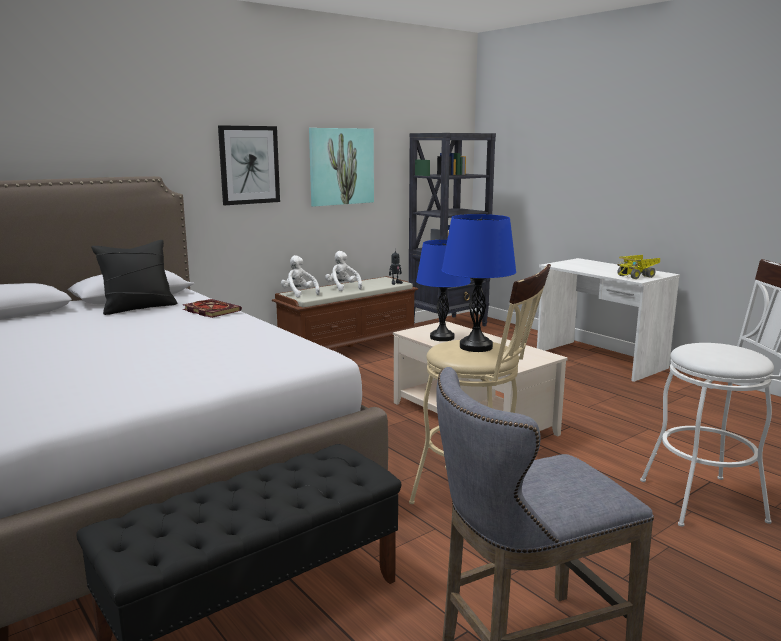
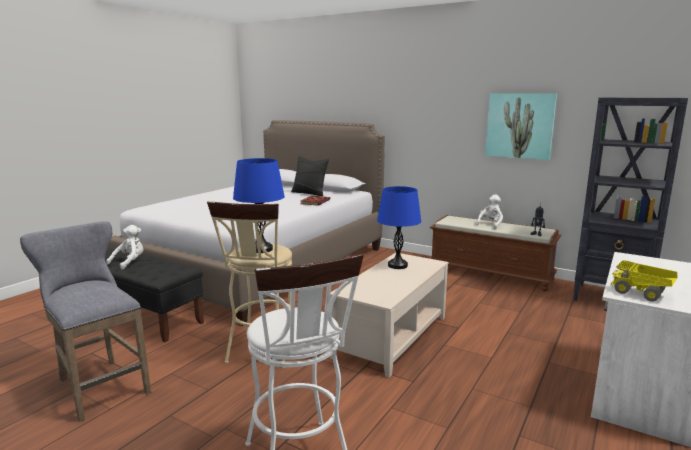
camera: 70 degrees right, 0 degrees up
picture [218,125,280,205] -> none
white plush toy [281,255,320,297] -> white plush toy moved to [106,225,143,270]

